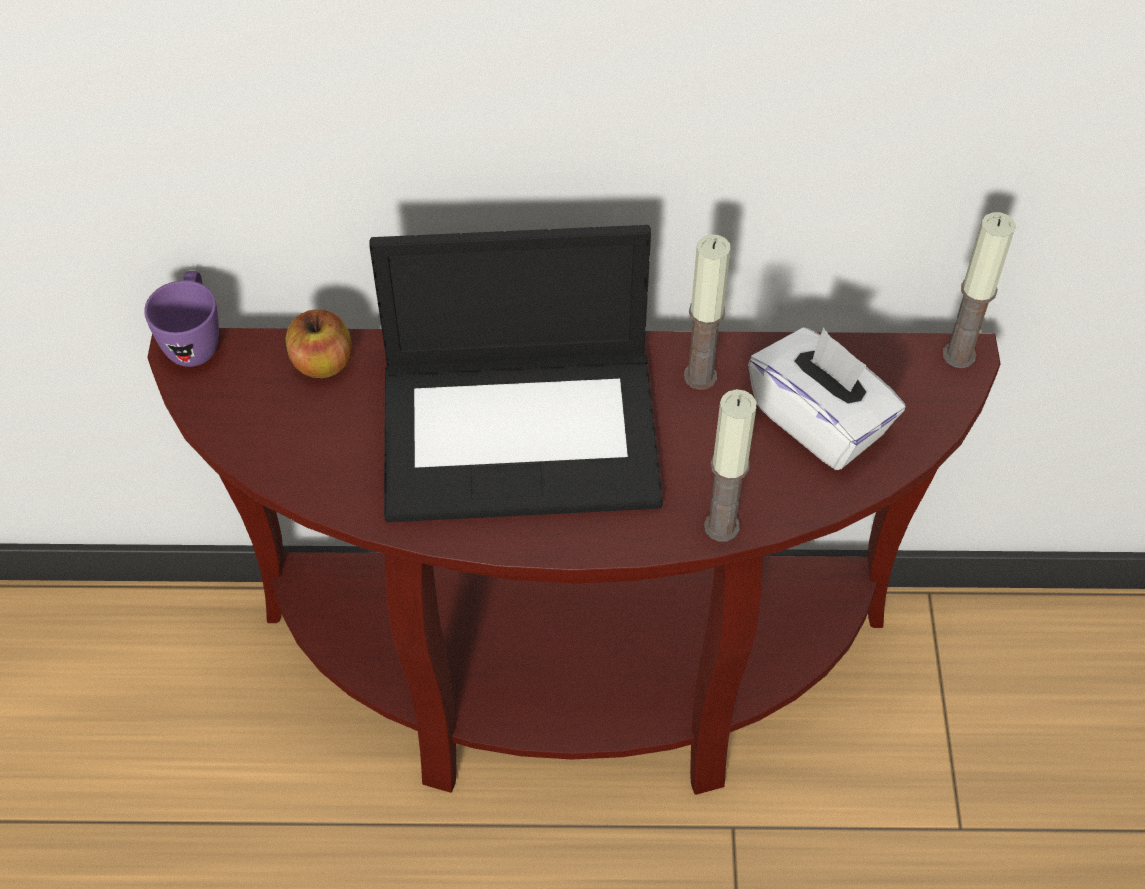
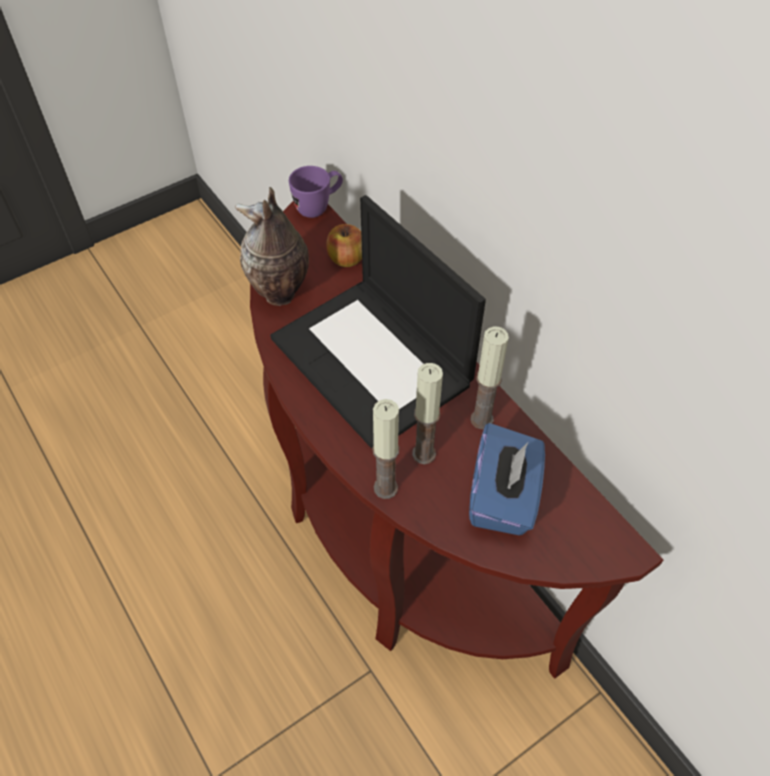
camera: 55 degrees right, 0 degrees up
white tissue box [748,327,905,470] -> blue tissue box [469,423,545,535]
candle [943,212,1016,368] -> candle moved to [412,363,443,464]
none -> vase [235,187,309,306]

